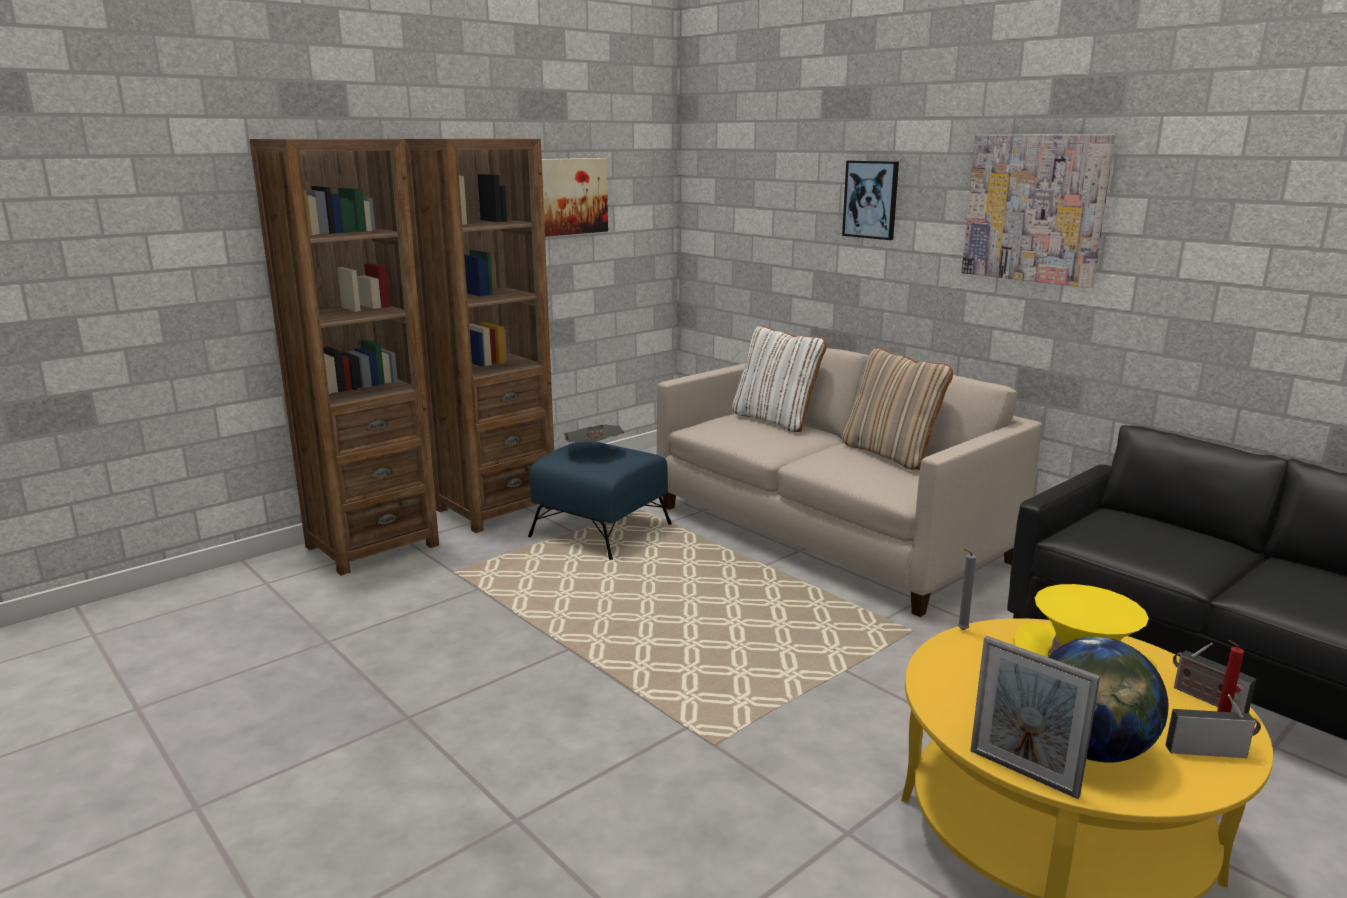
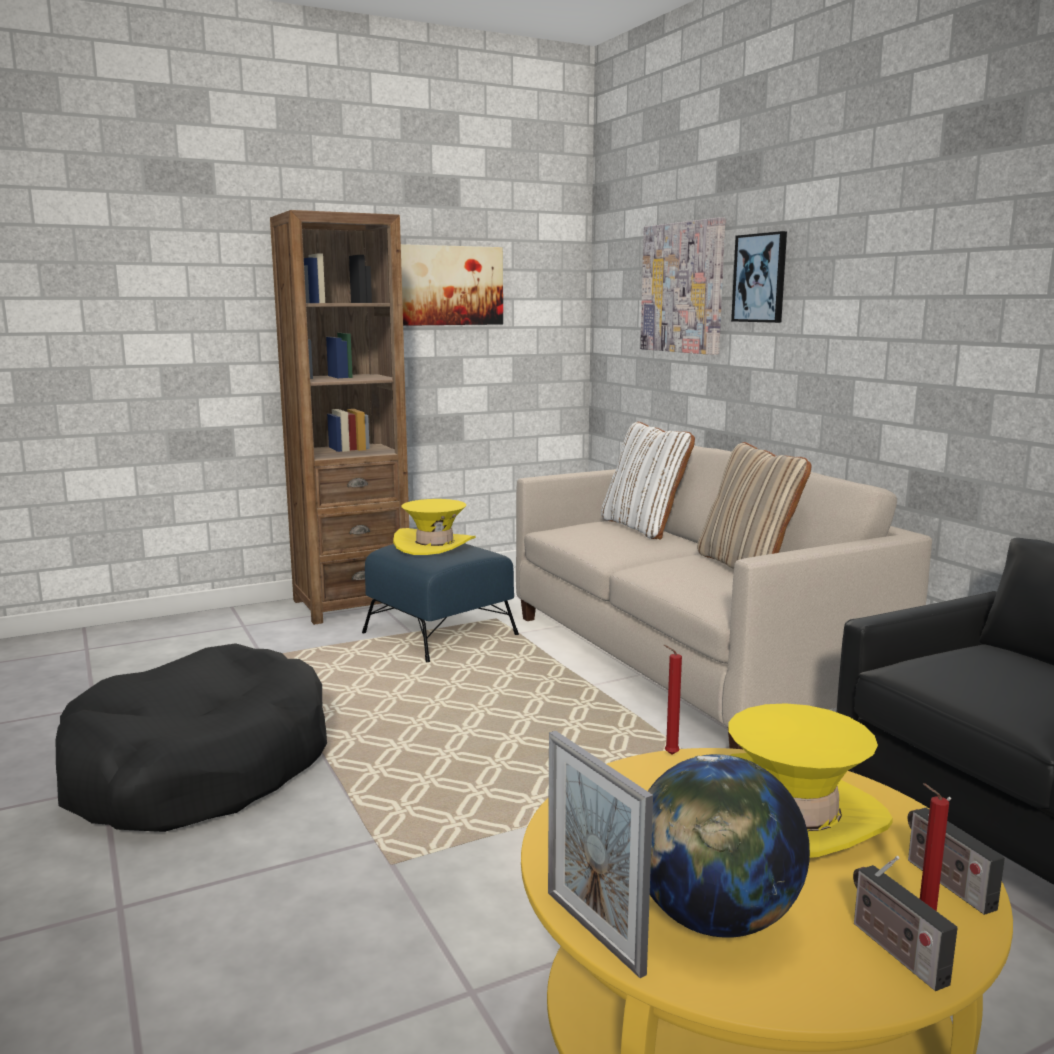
camera: 15 degrees right, 5 degrees down
brown bookcase [249,139,439,576] -> none
newspaper [563,425,624,442] -> yellow hat [393,499,476,555]
grey candle [958,549,976,630] -> red candle [664,645,682,755]
picture [962,134,1115,288] -> picture moved to [640,217,726,355]
radio [1166,694,1261,758] -> radio turned 135 degrees counterclockwise [853,856,958,991]
none -> black dog bed [56,643,327,832]

